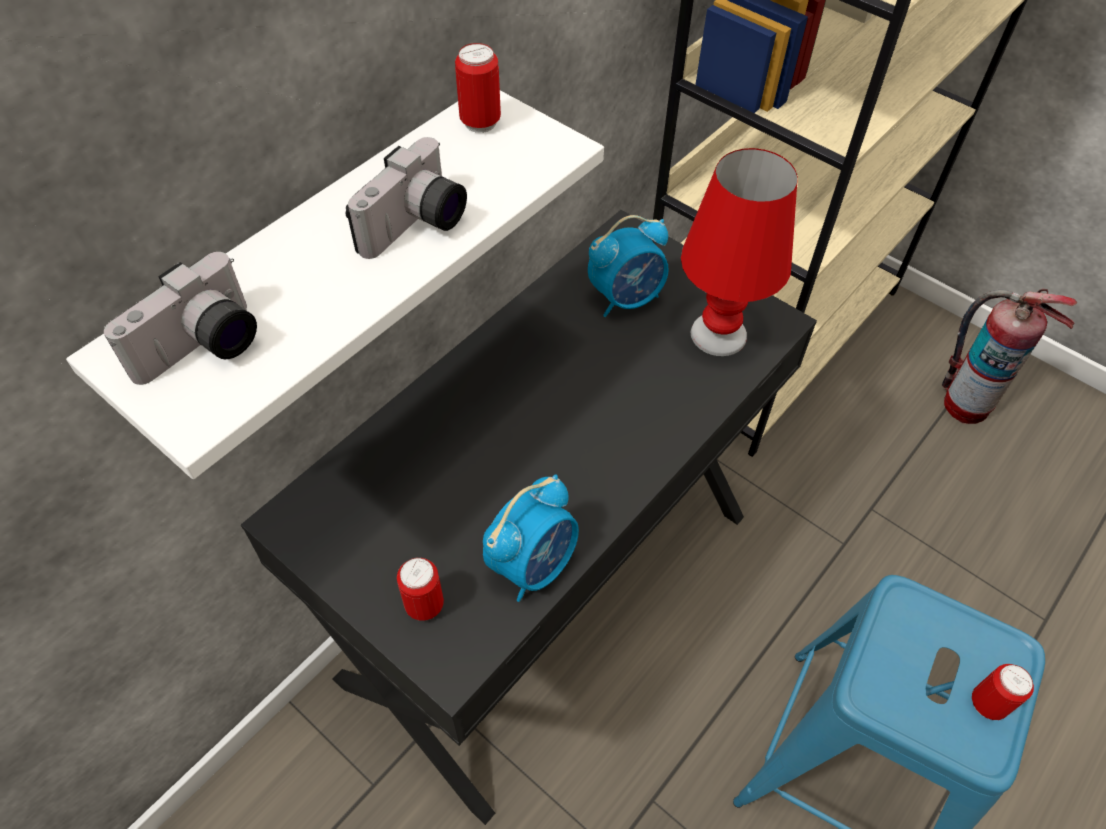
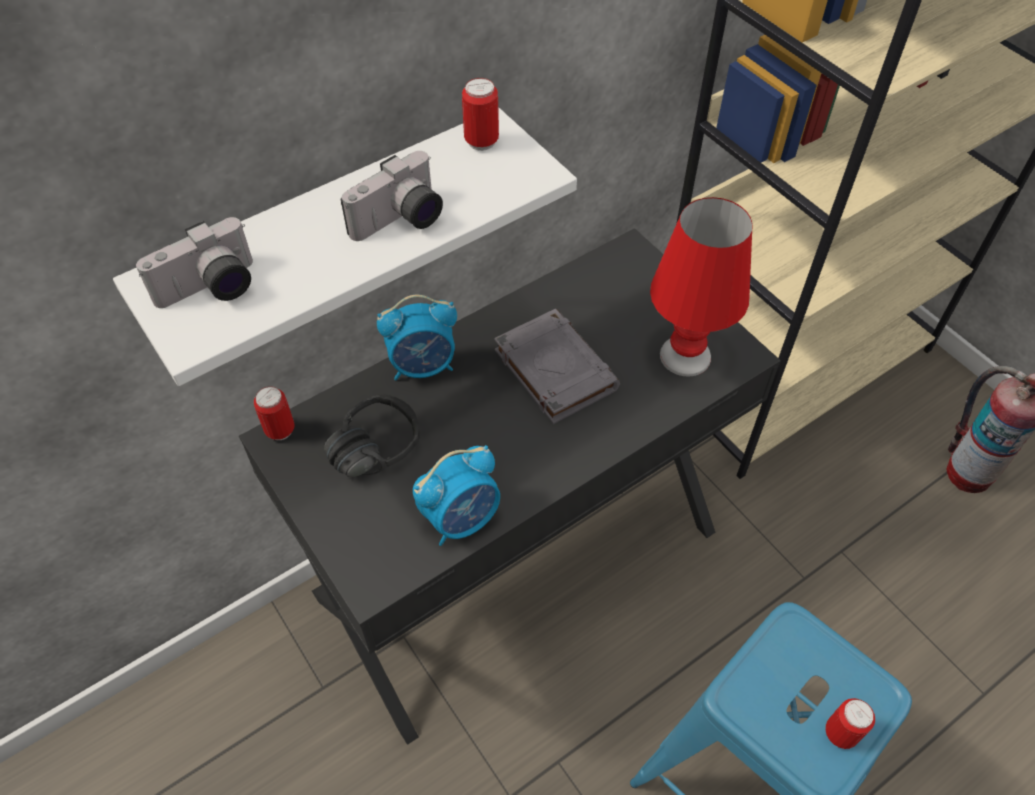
camera: 15 degrees right, 0 degrees up
can [397,558,444,621] -> can moved to [254,386,295,440]
alarm clock [588,215,669,317] -> alarm clock moved to [377,295,457,380]
none -> black headphones [324,394,420,477]
none -> grey book [494,309,620,424]

